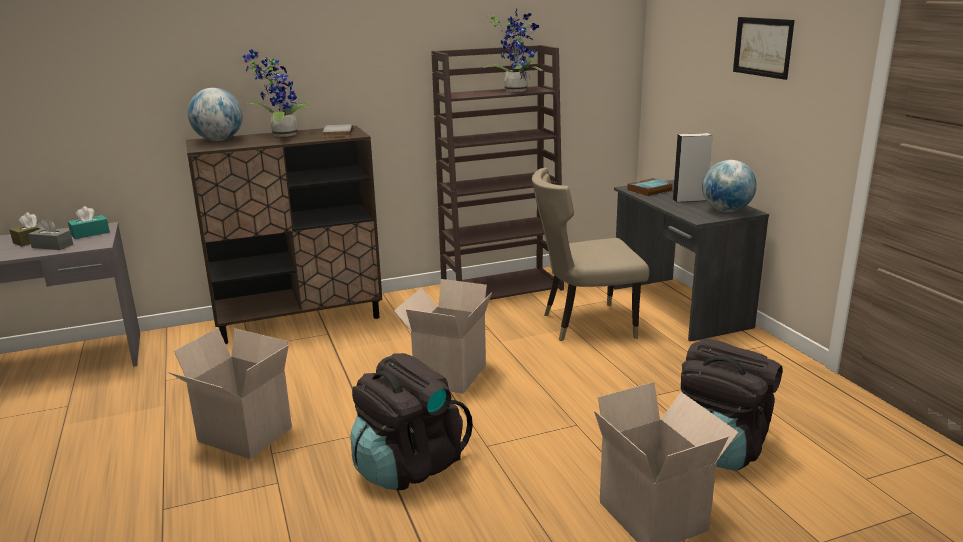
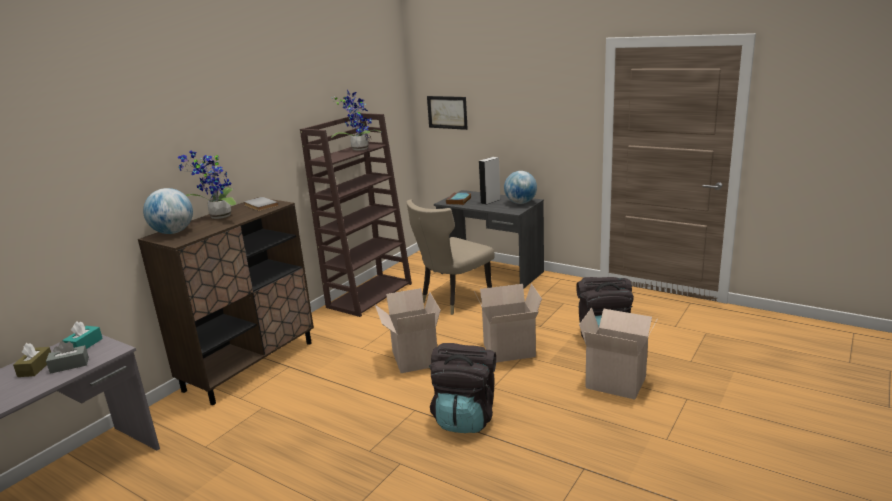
camera: 35 degrees left, 0 degrees up
cardboard box [167,328,292,459] -> cardboard box moved to [474,284,542,362]
picture [733,17,795,80] -> picture moved to [427,96,468,130]

